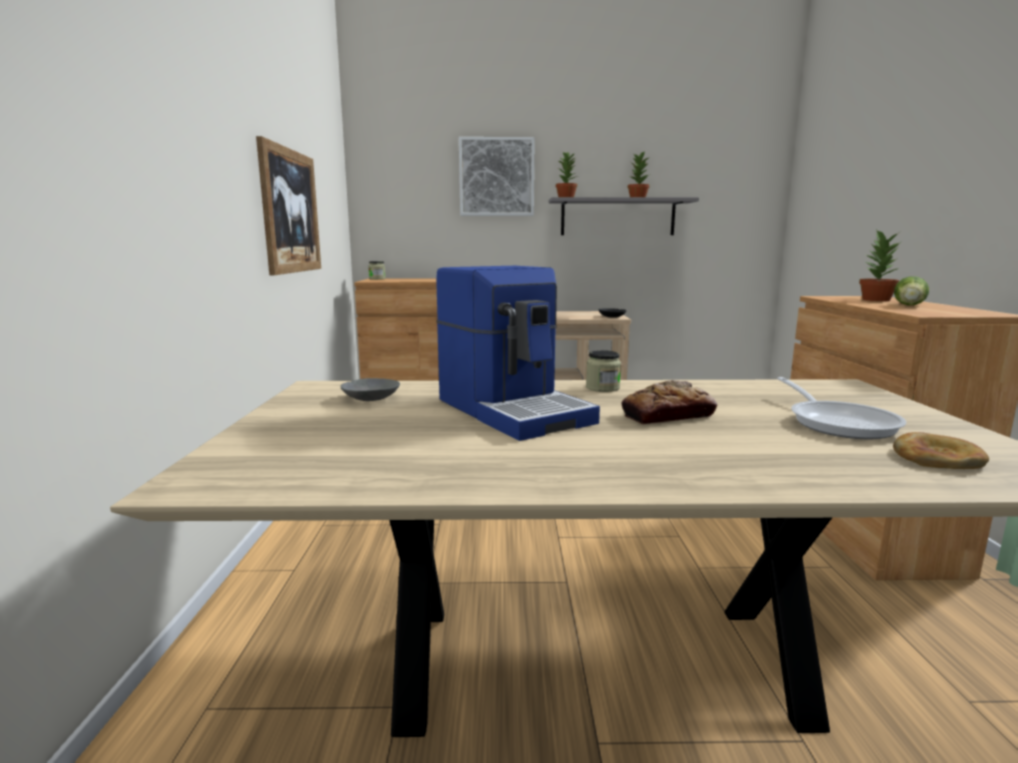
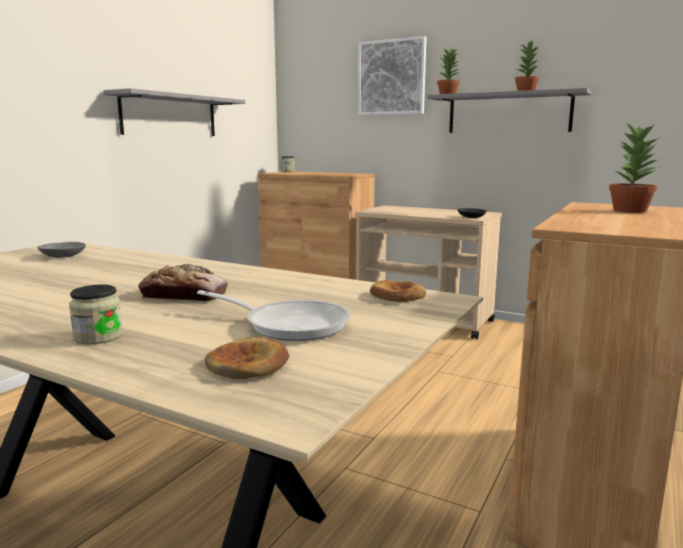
camera: 30 degrees right, 0 degrees up
picture [256,136,321,275] -> grey shelf [103,88,245,136]
coffee machine [436,266,600,441] -> none
jar [586,350,621,392] -> jar moved to [69,284,123,344]
frying pan [777,377,906,439] -> frying pan turned 90 degrees counterclockwise [197,290,351,341]
lettuce [894,276,929,305] -> none
none -> bread [370,280,426,302]

